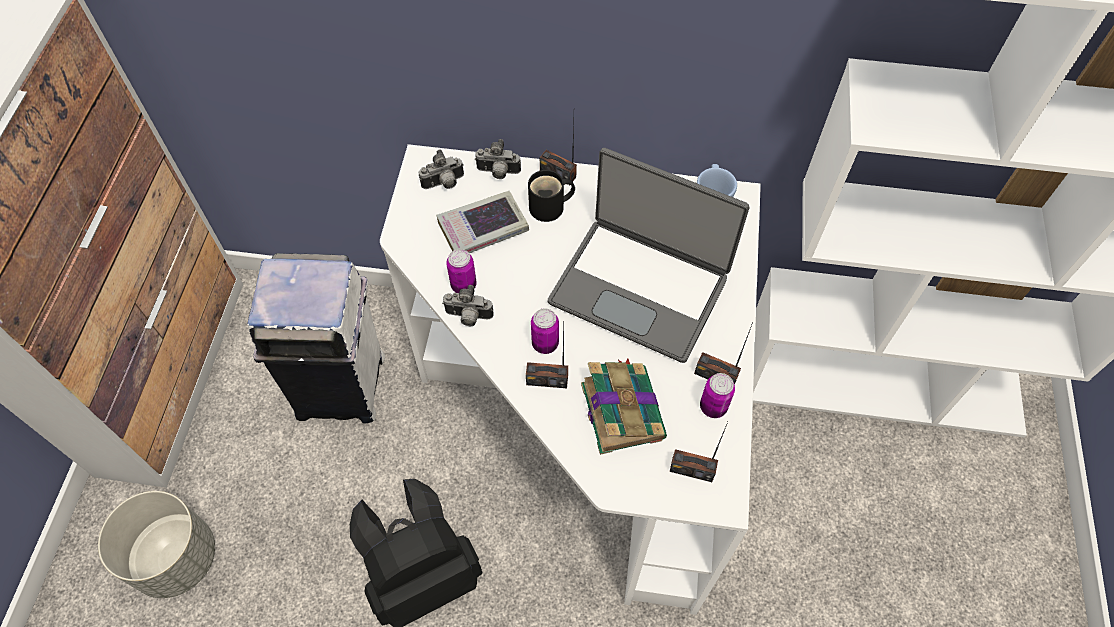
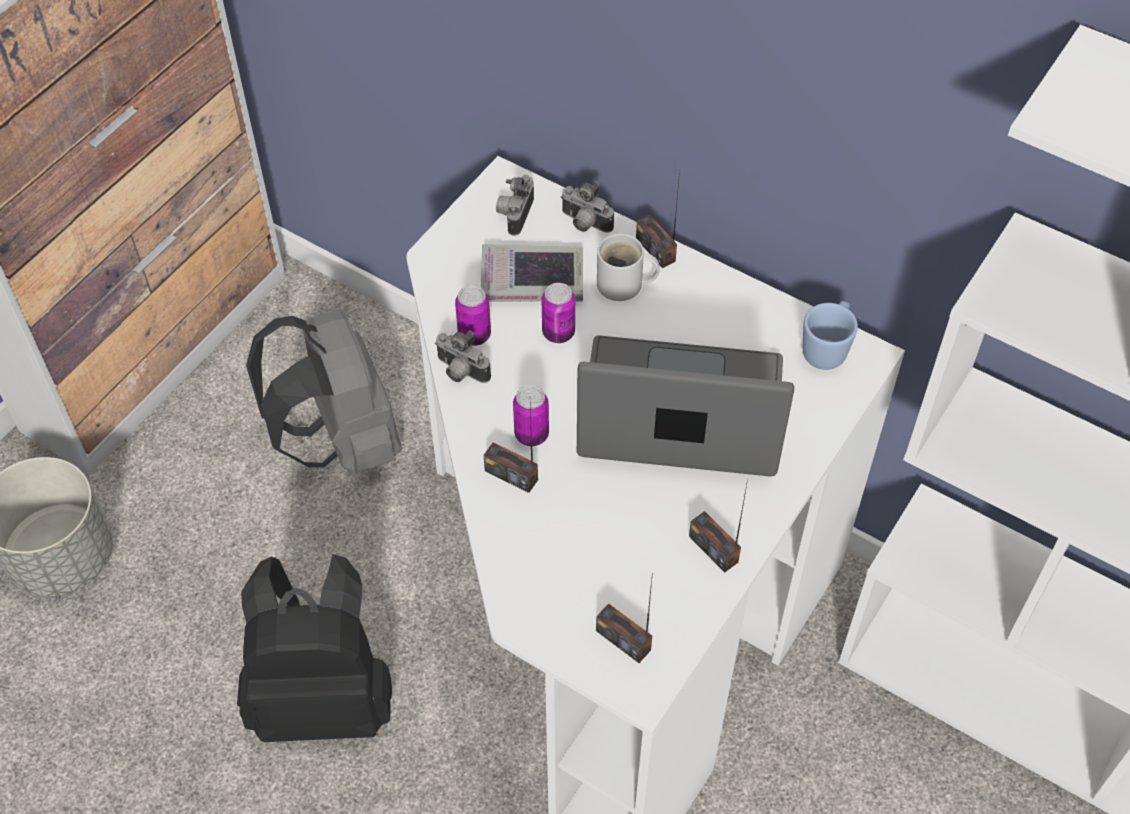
camera: 25 degrees right, 5 degrees down
white trash can [247,253,385,423] -> grey backpack [246,311,402,473]
camera [419,149,464,189] -> camera turned 105 degrees clockwise [496,175,534,236]
black mug [528,170,575,222] -> white mug [597,233,660,301]
laptop [548,148,750,363] -> laptop turned 135 degrees clockwise [577,335,794,477]
book [581,358,667,455] -> none
can [700,373,735,418] -> can moved to [542,283,575,343]

